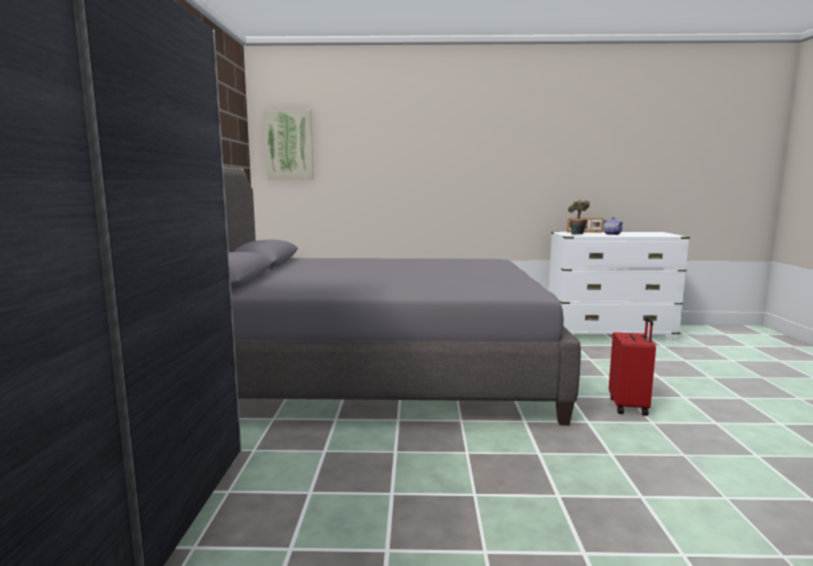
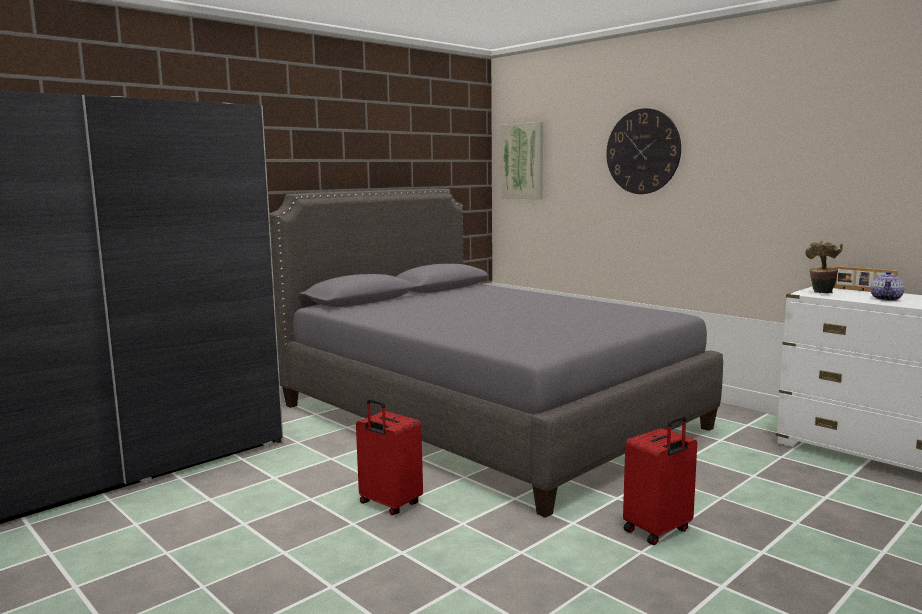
camera: 45 degrees right, 0 degrees up
none -> red suitcase [356,399,423,515]
none -> wall clock [606,108,681,194]

